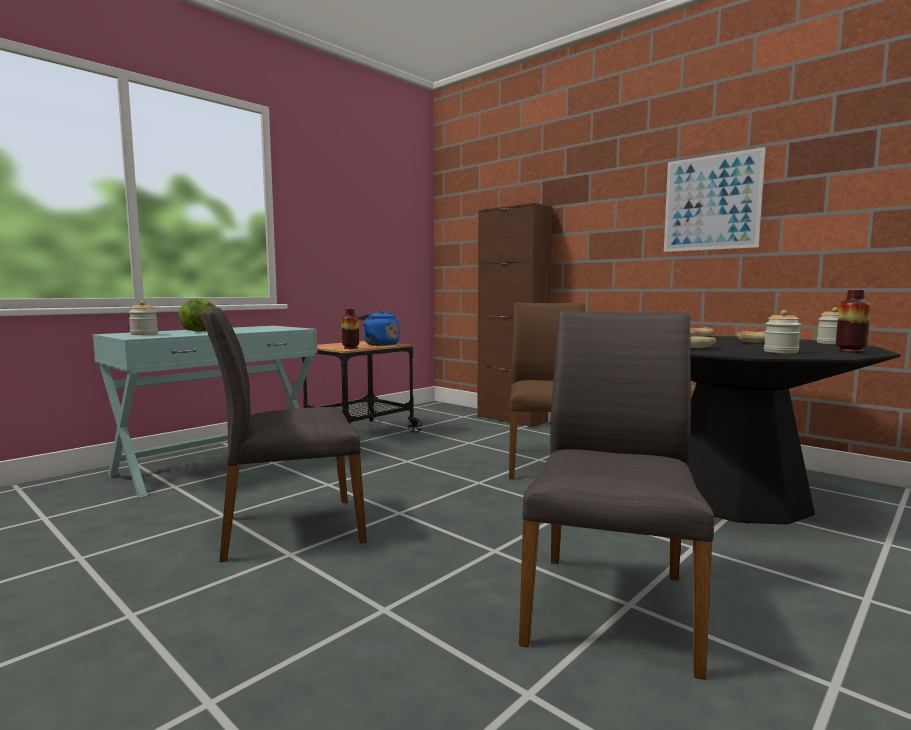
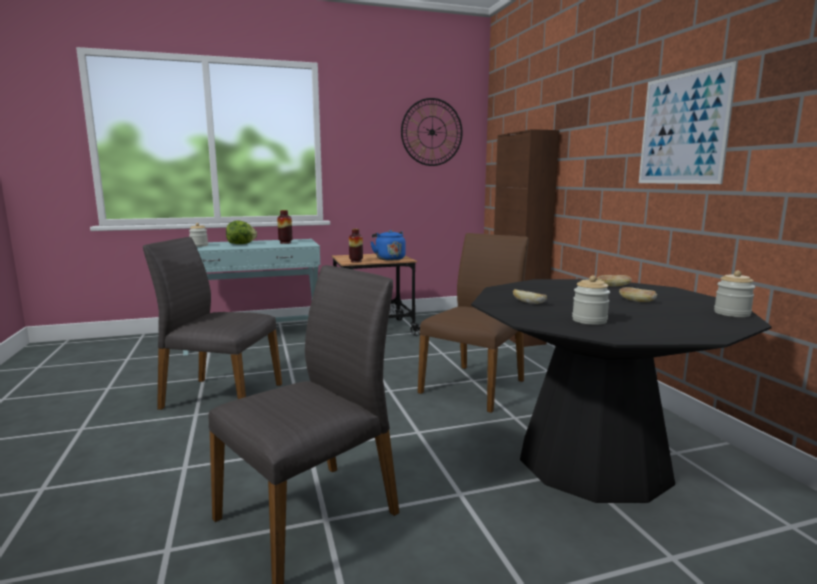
camera: 30 degrees right, 5 degrees up
vase [836,290,871,352] -> vase moved to [277,210,292,244]
none -> wall clock [401,98,463,166]

